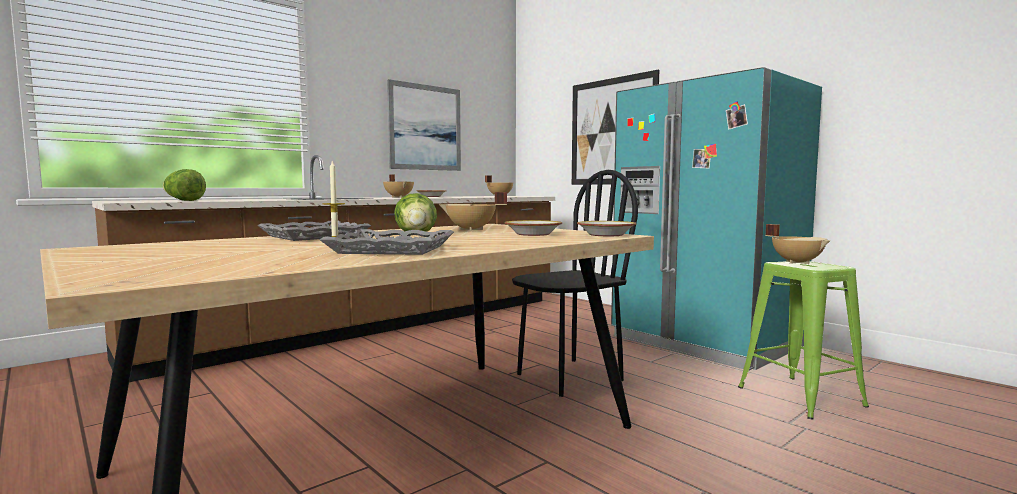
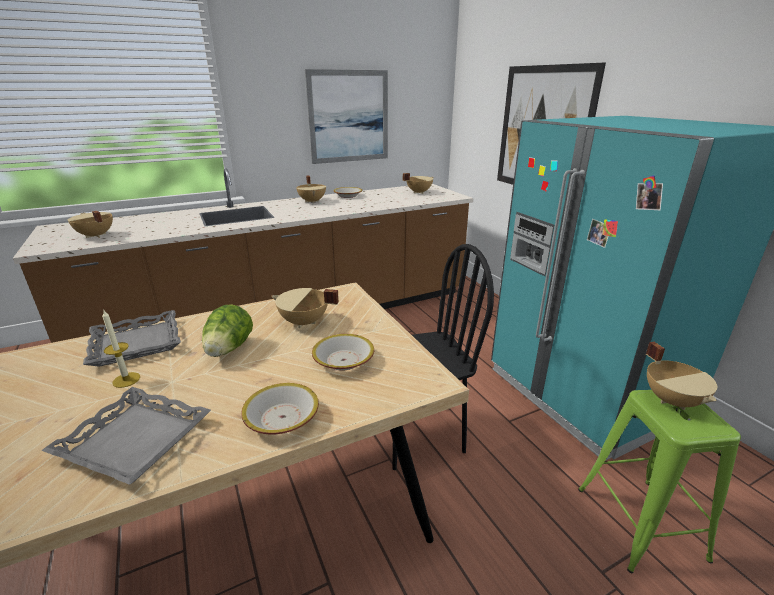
camera: 15 degrees right, 20 degrees up
lettuce [163,169,206,201] -> beige cooking pot [68,211,113,238]
bowl [577,221,636,236] -> bowl moved to [241,383,319,435]

